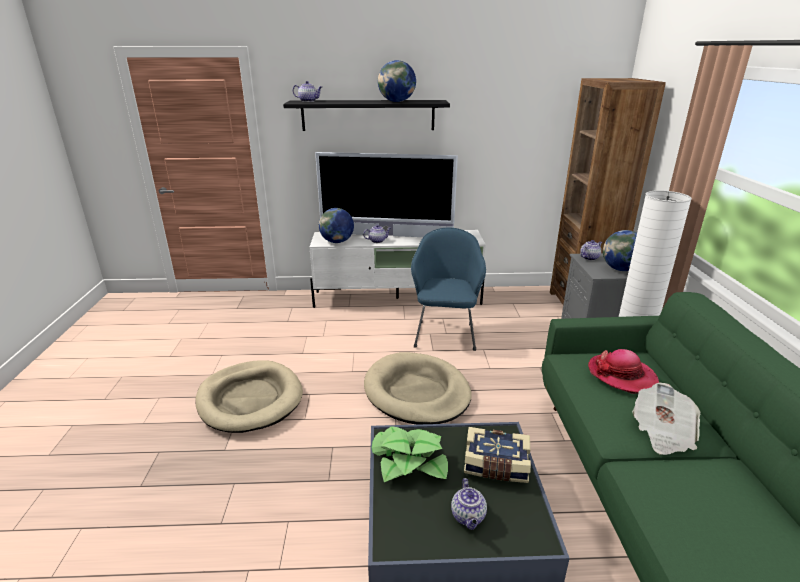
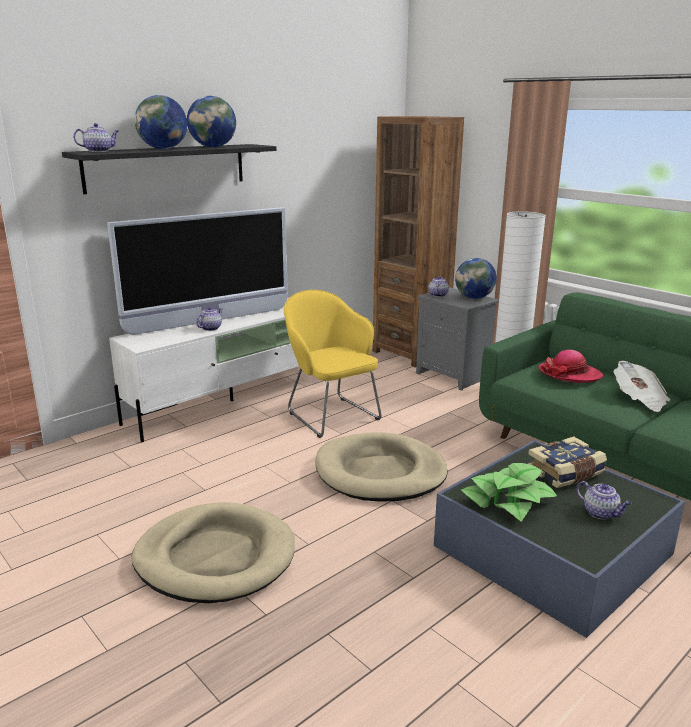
camera: 40 degrees left, 5 degrees down
globe [319,208,354,243] -> globe moved to [134,95,187,149]
blue armchair [411,228,486,351] -> yellow armchair [284,290,382,438]

